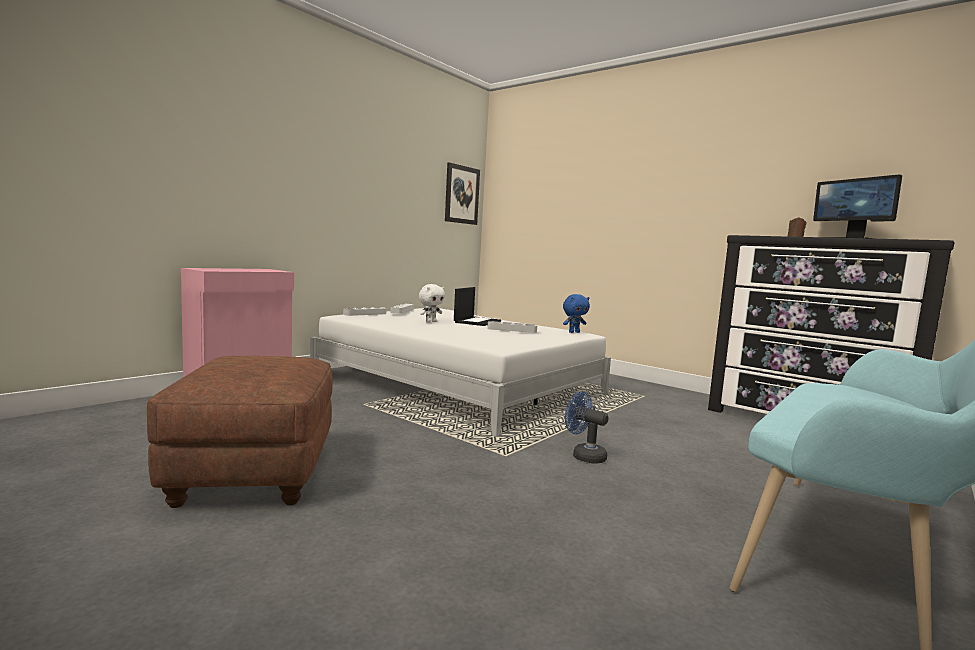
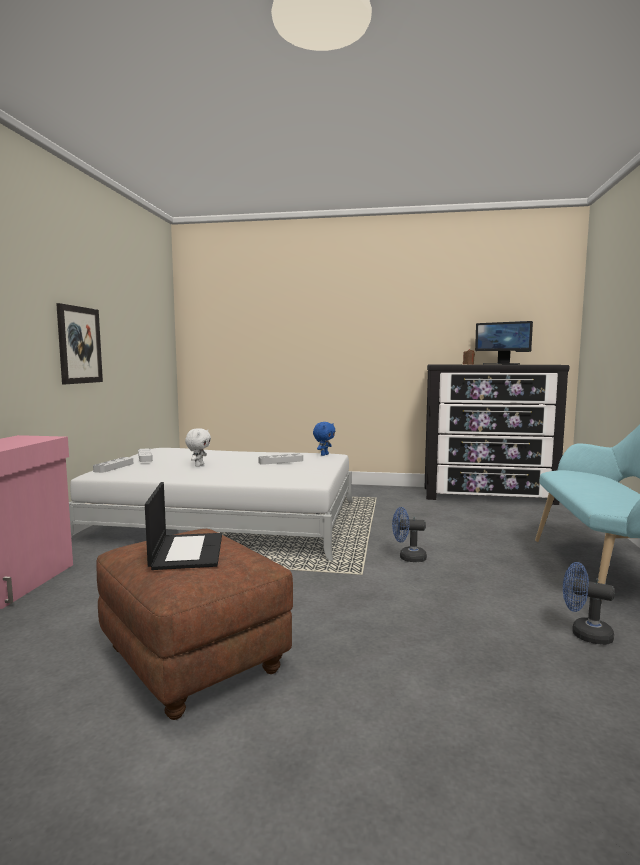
camera: 30 degrees left, 0 degrees up
picture [445,162,480,225] -> picture moved to [56,303,103,384]
laptop [454,287,501,326] -> laptop moved to [145,482,222,570]
none -> blue fan [563,562,615,645]

